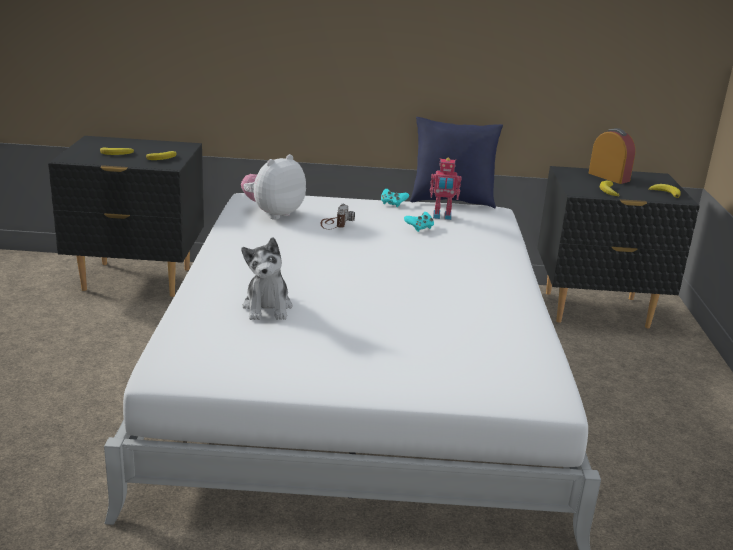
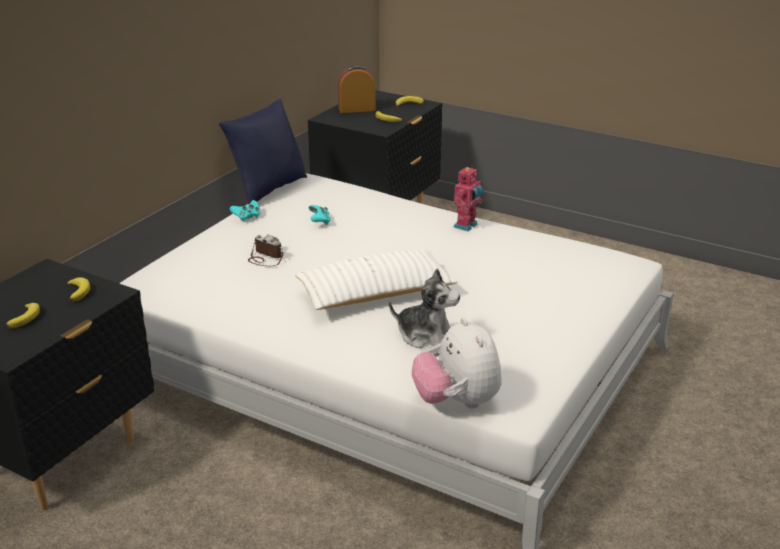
camera: 60 degrees left, 5 degrees up
plush toy [241,154,306,220] -> plush toy moved to [412,318,502,409]
toy robot [430,158,462,220] -> toy robot moved to [454,166,483,231]
none -> white pillow [295,250,457,310]

